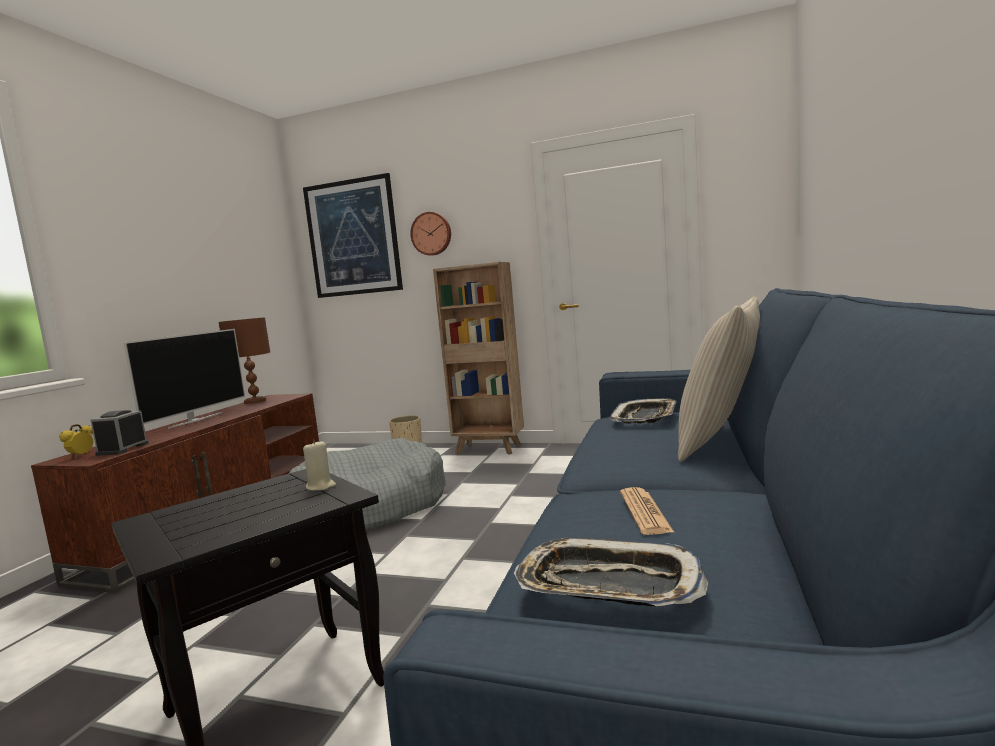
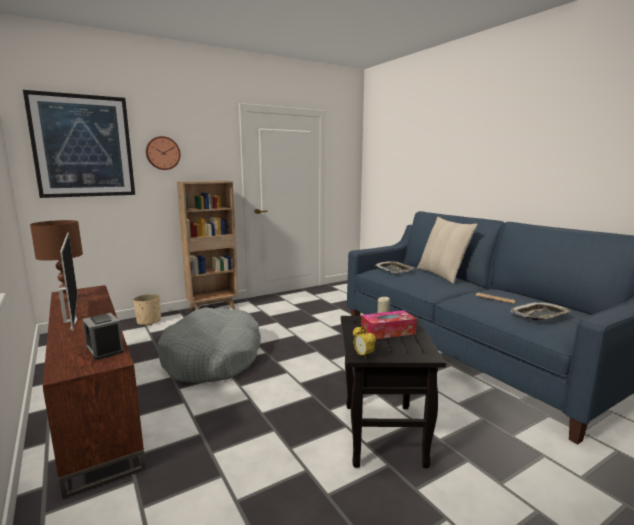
camera: 50 degrees left, 5 degrees up
alarm clock [59,424,94,458] -> alarm clock moved to [353,326,376,359]
none -> tissue box [361,310,416,339]

